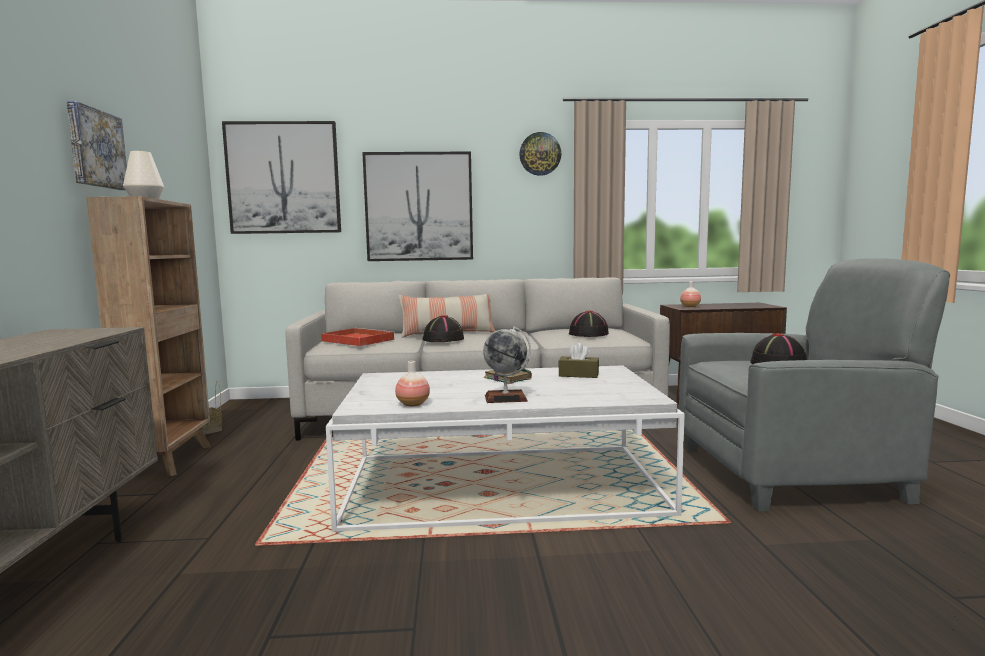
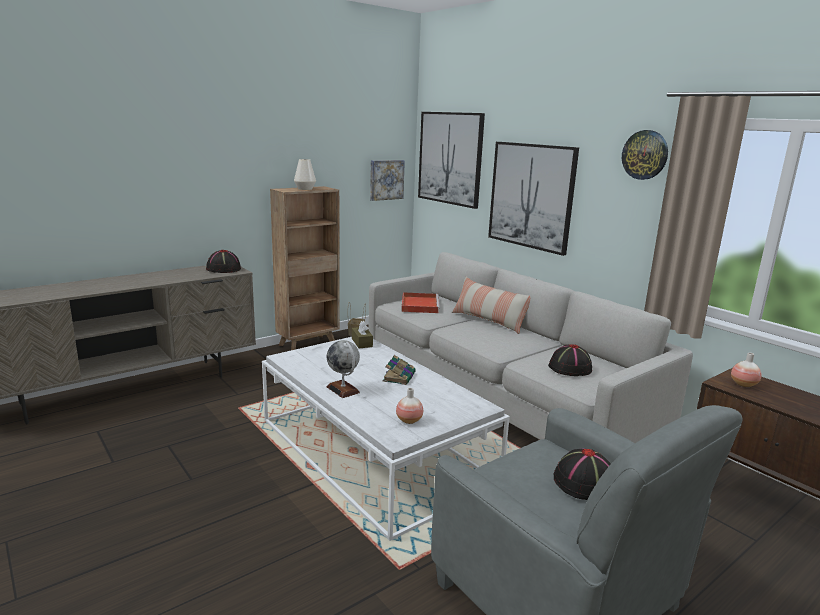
camera: 55 degrees right, 10 degrees up
picture [66,101,127,190] -> picture moved to [370,160,405,201]
vase [395,361,430,406] -> vase moved to [396,388,423,424]
black hat [422,315,464,342] -> black hat moved to [206,250,241,273]
brown tissue box [558,343,599,378] -> brown tissue box moved to [352,321,373,348]

